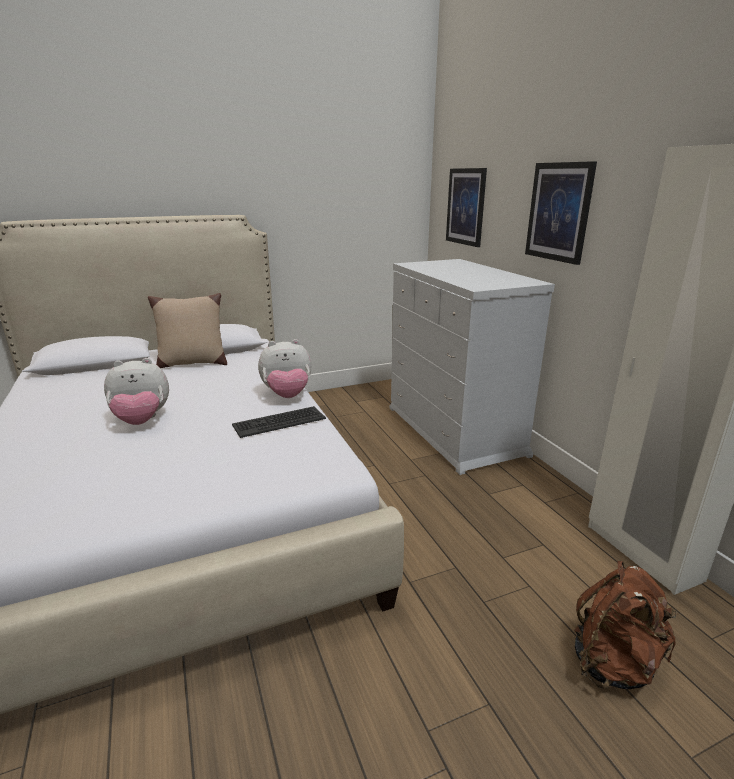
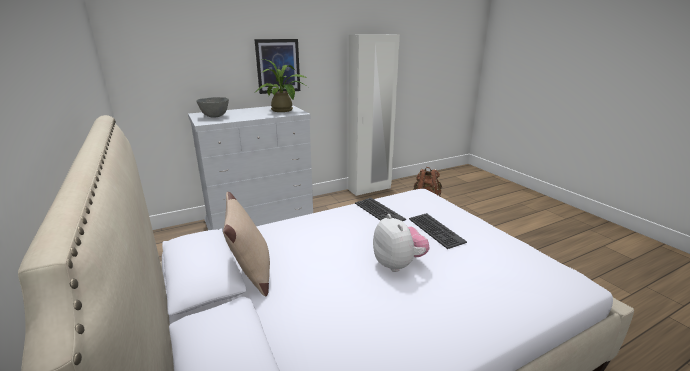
camera: 95 degrees left, 0 degrees up
plush toy [258,339,311,398] -> none
picture [446,168,487,247] -> none
none -> grey bowl [196,97,229,118]
none -> potted plant [254,59,308,112]
none -> keyboard [409,213,467,249]

